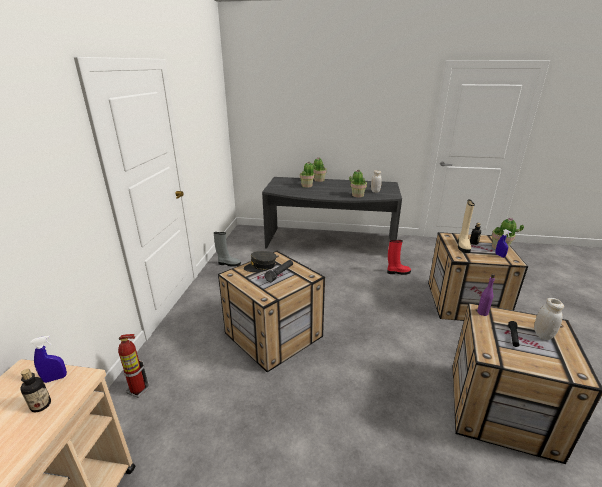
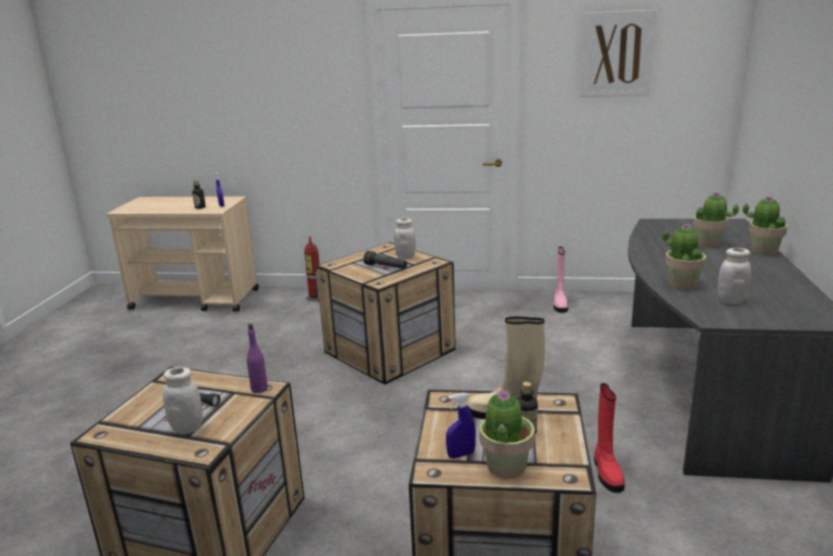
camera: 90 degrees right, 5 degrees down
grey boot [214,232,241,267] -> pink boot [553,247,568,313]
grey cap [244,251,276,272] -> white jar [394,218,416,260]
none -> picture [581,10,656,97]

